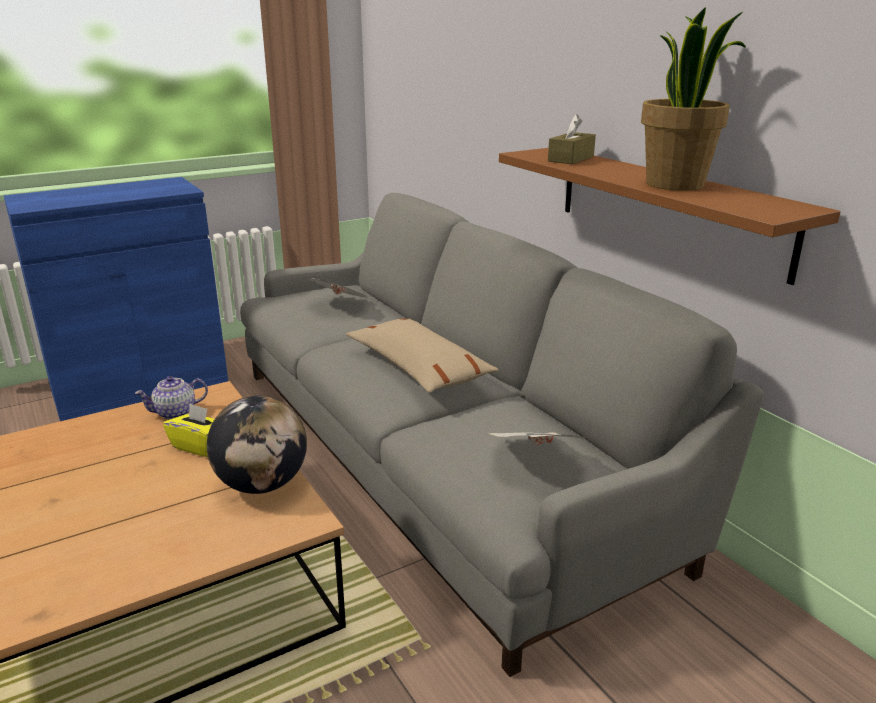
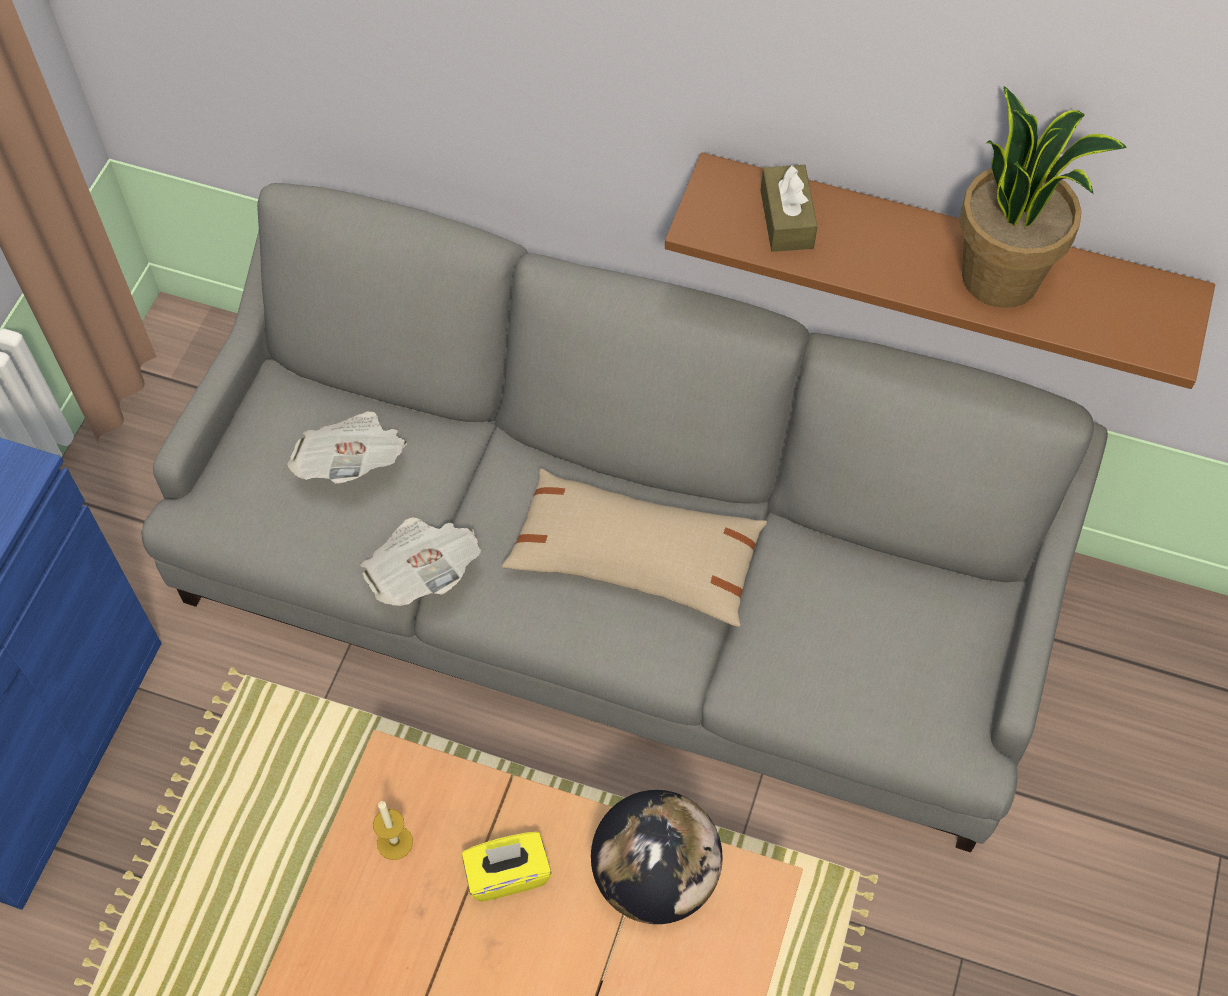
camera: 40 degrees left, 35 degrees up
teapot [134,376,208,419] -> candle [373,801,413,860]
newspaper [489,433,586,445] -> newspaper moved to [360,517,481,606]

